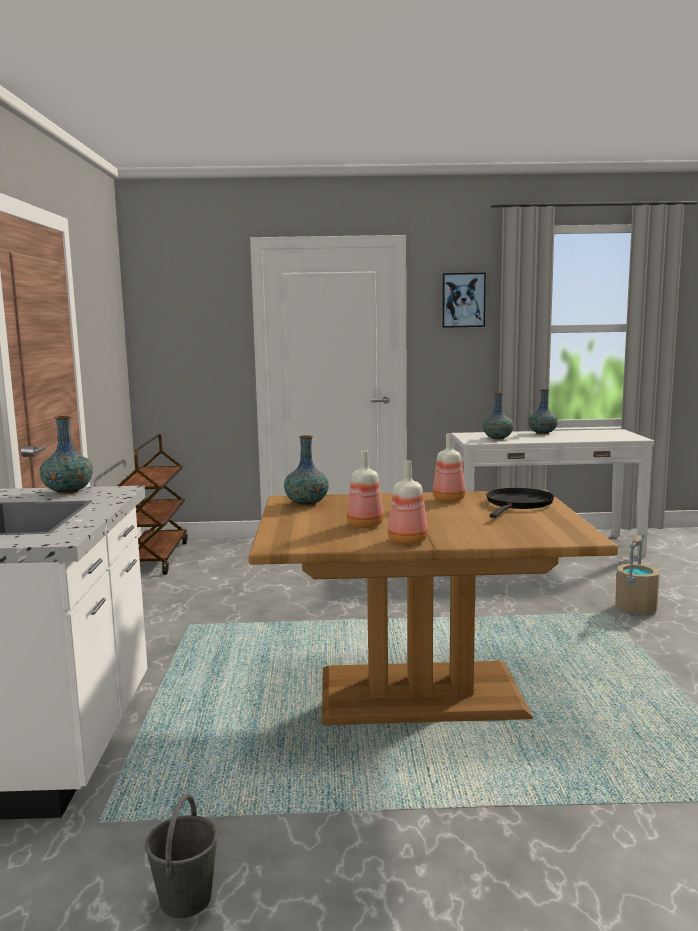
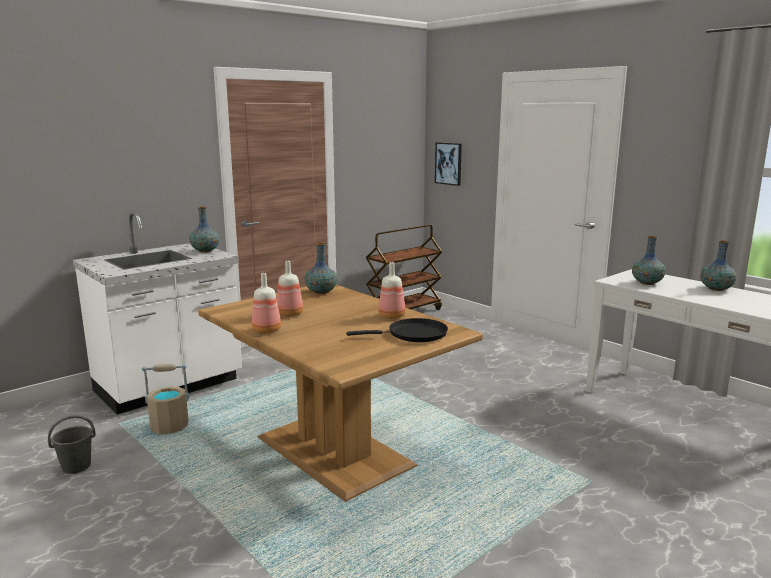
camera: 50 degrees right, 5 degrees up
picture [442,273,486,328] -> picture moved to [435,142,462,186]
beige bucket [615,533,660,614] -> beige bucket moved to [142,364,190,435]

